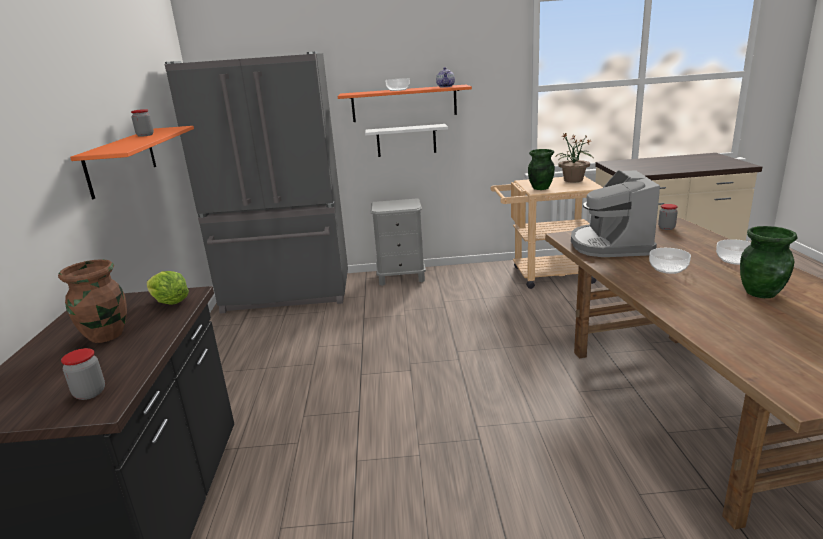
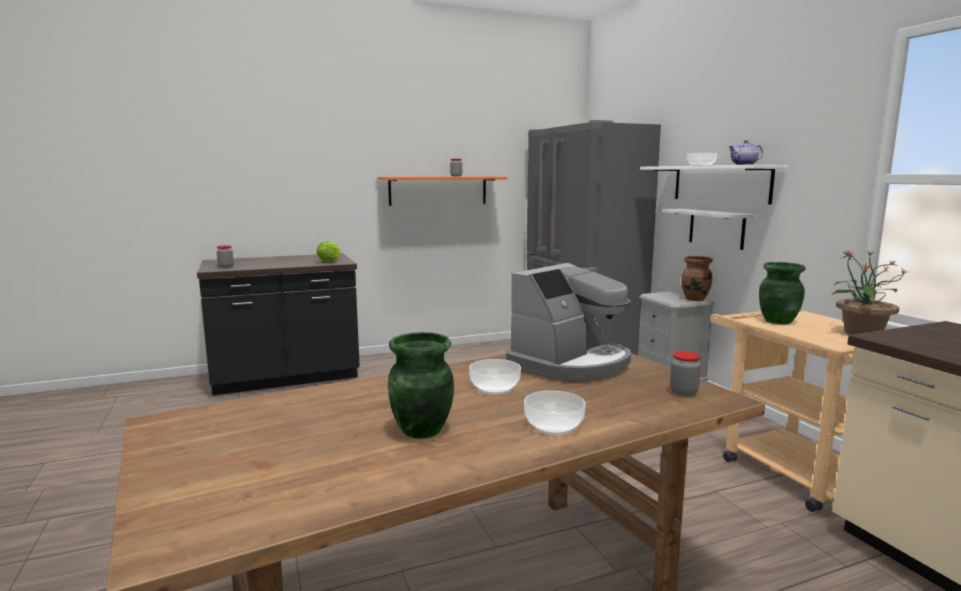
camera: 70 degrees right, 10 degrees down
brown vase [58,259,127,343] -> brown vase moved to [681,256,713,301]
orange shelf [338,85,472,122] -> white shelf [640,165,788,204]
coffee machine [571,170,660,257] -> coffee machine turned 150 degrees clockwise [506,263,631,381]

